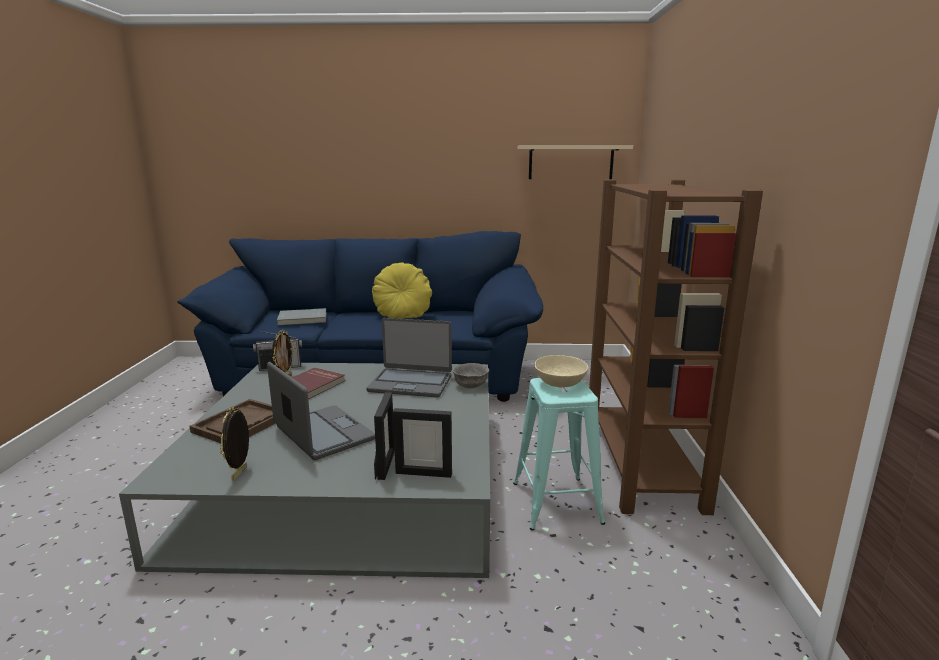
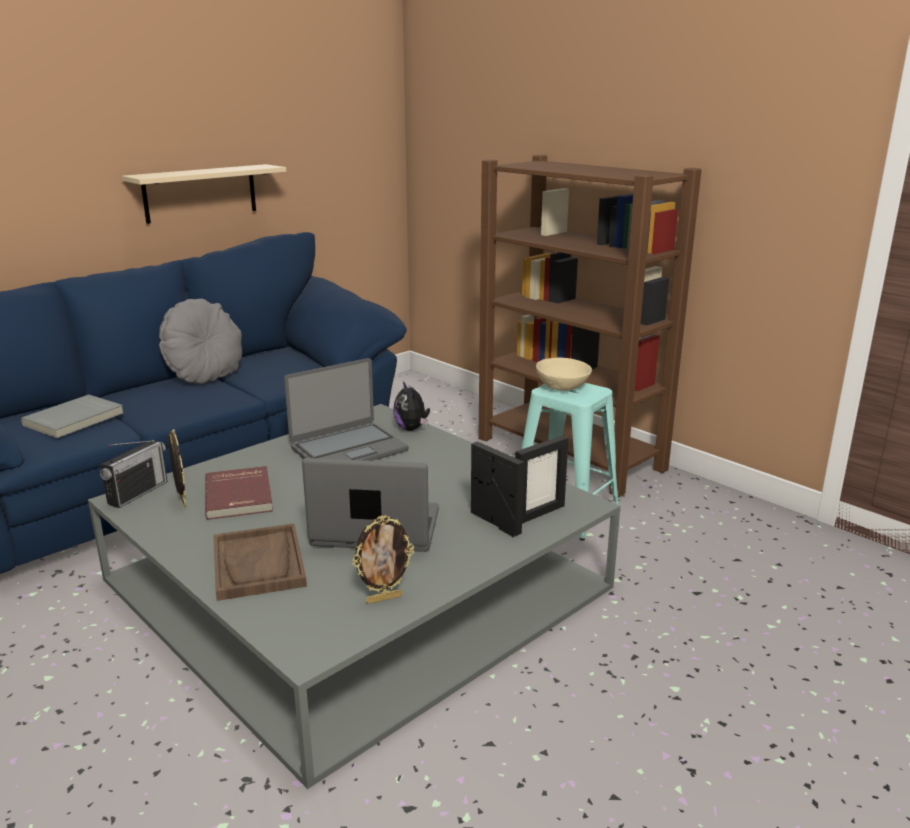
camera: 45 degrees left, 5 degrees up
picture frame [220,407,249,481] -> picture frame turned 75 degrees counterclockwise [352,516,414,604]
yellow pillow [372,263,432,319] -> grey pillow [159,299,242,384]
grey bowl [453,363,489,388] -> plush toy [393,381,430,431]
beige shelf [517,145,633,179] -> beige shelf moved to [122,164,286,224]

